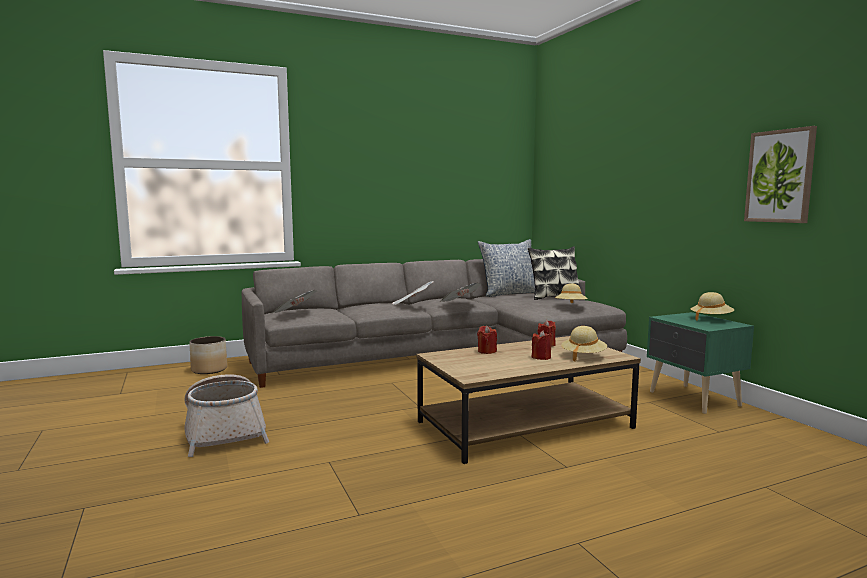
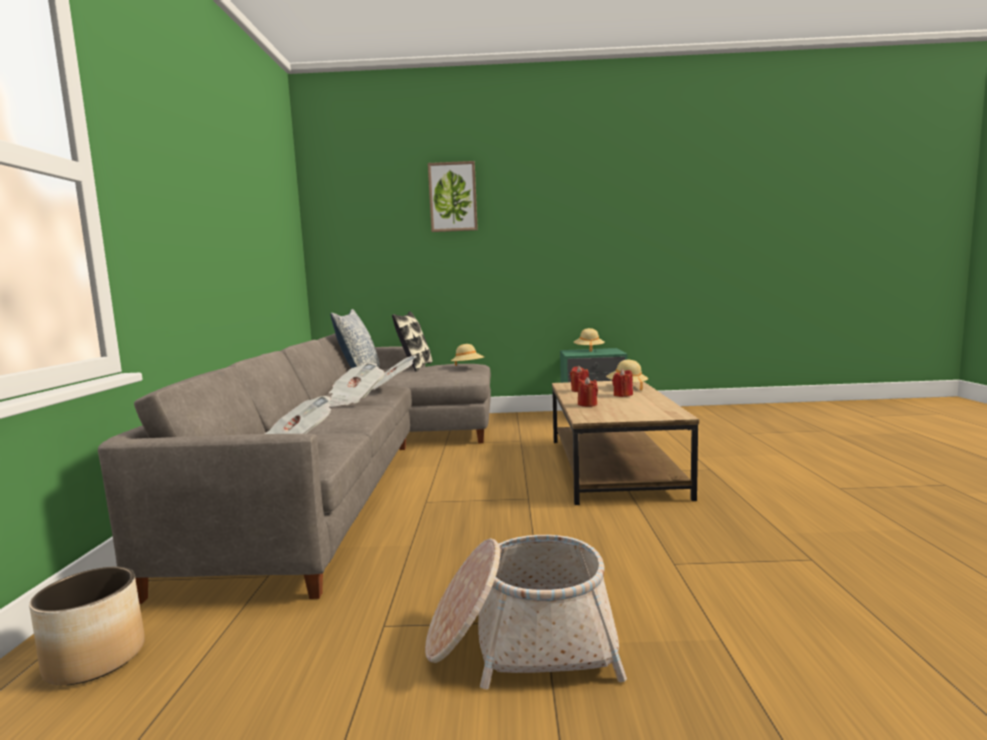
camera: 65 degrees left, 0 degrees up
picture [744,126,817,223] -> picture moved to [428,161,478,232]

